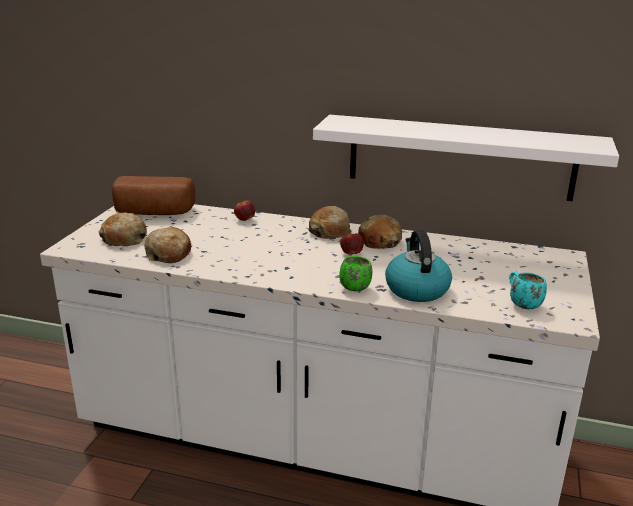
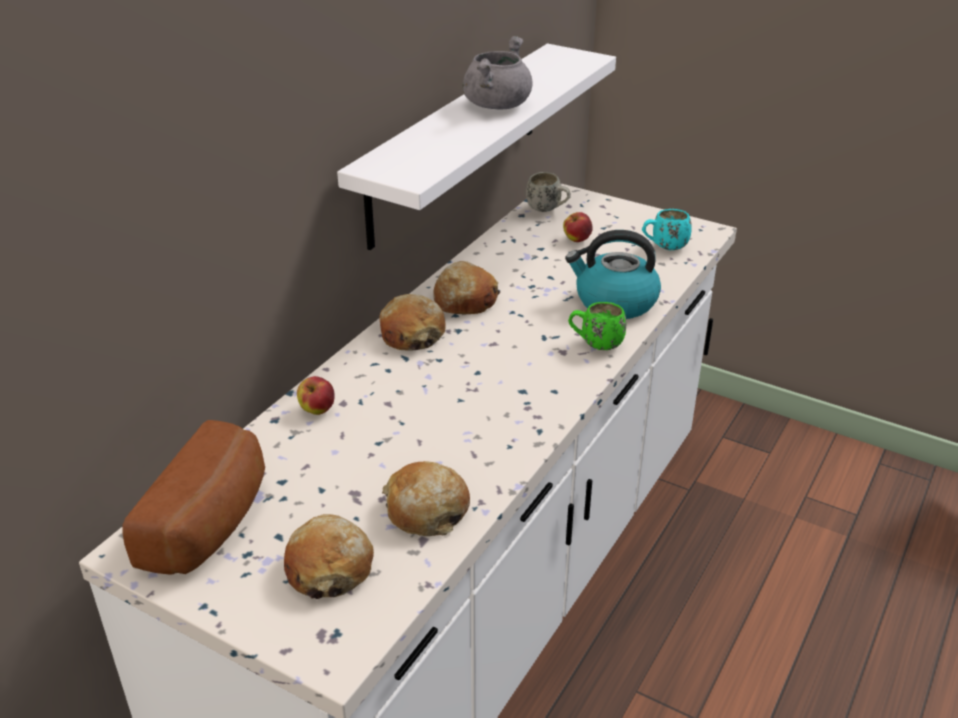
camera: 75 degrees left, 10 degrees up
apple [340,231,364,255] -> apple moved to [563,212,593,242]
none -> grey cooking pot [462,36,533,109]
none -> white mug [526,172,571,212]

